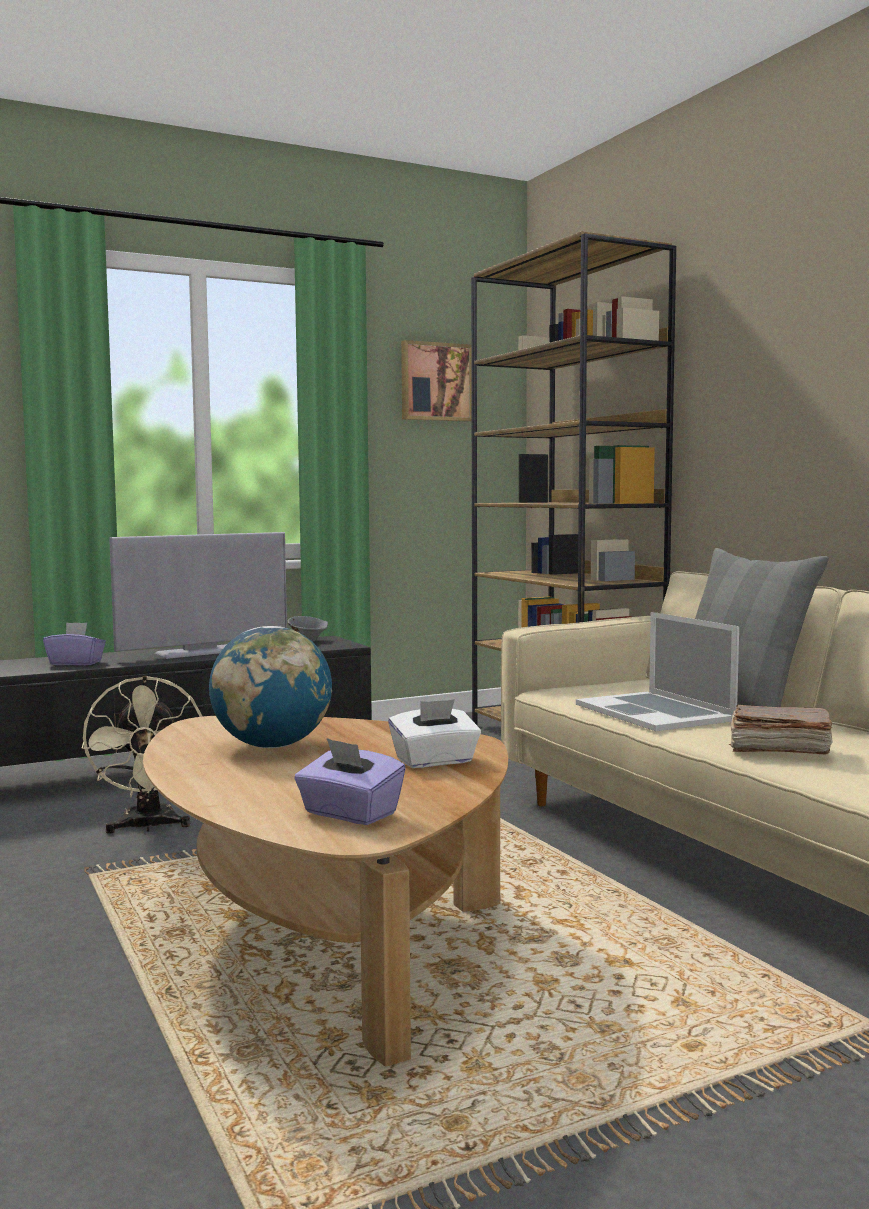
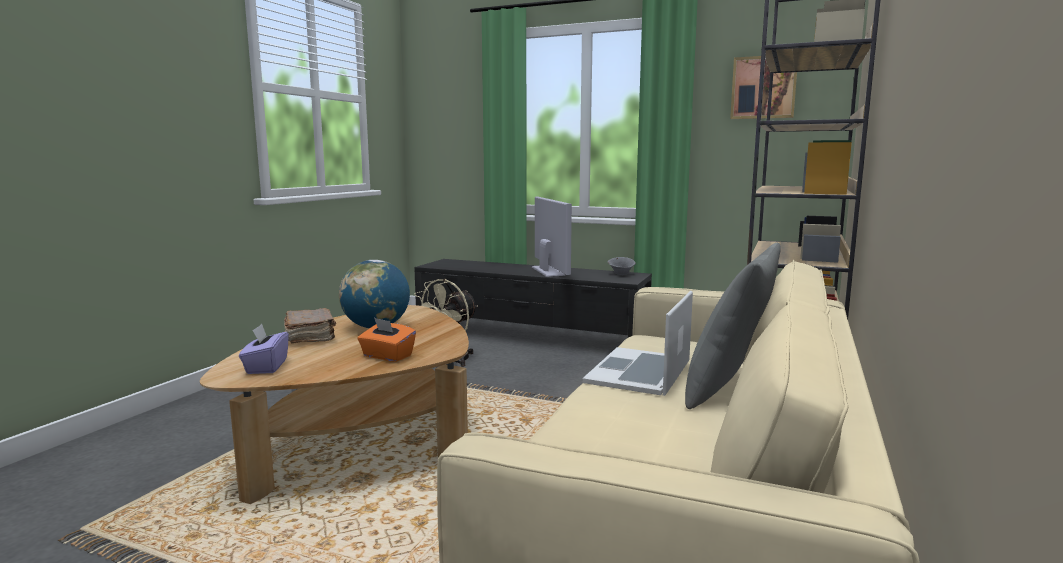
camera: 50 degrees right, 5 degrees up
purple tissue box [43,622,106,666] -> none
television [109,532,287,659] -> television turned 120 degrees counterclockwise [532,197,572,277]
white tissue box [388,699,481,768] -> orange tissue box [357,318,416,362]
brown book [728,705,832,755] -> brown book moved to [284,308,336,344]

